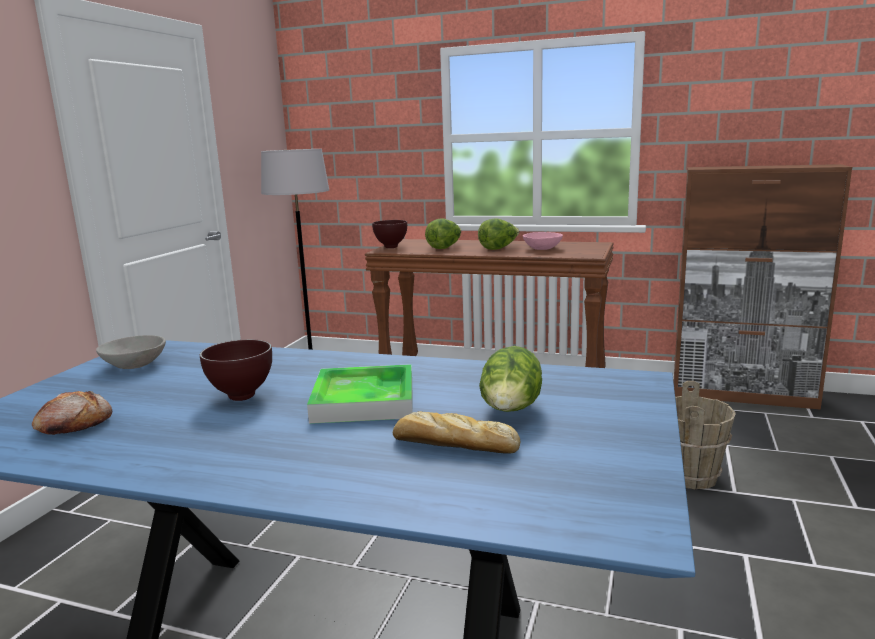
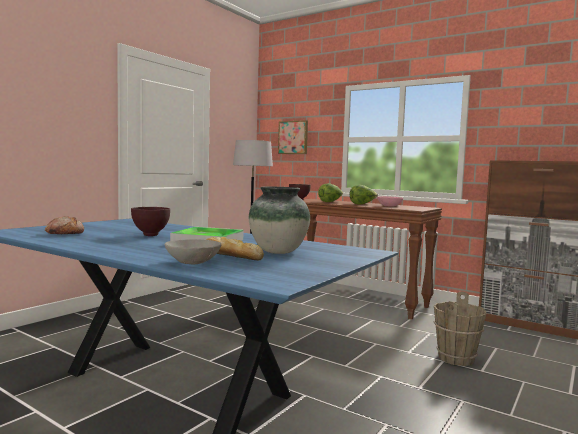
camera: 15 degrees right, 10 degrees down
grey bowl [96,335,166,369] -> grey bowl moved to [165,239,221,264]
lettuce [479,346,542,412] -> vase [249,187,310,254]
none -> picture [278,120,308,154]

